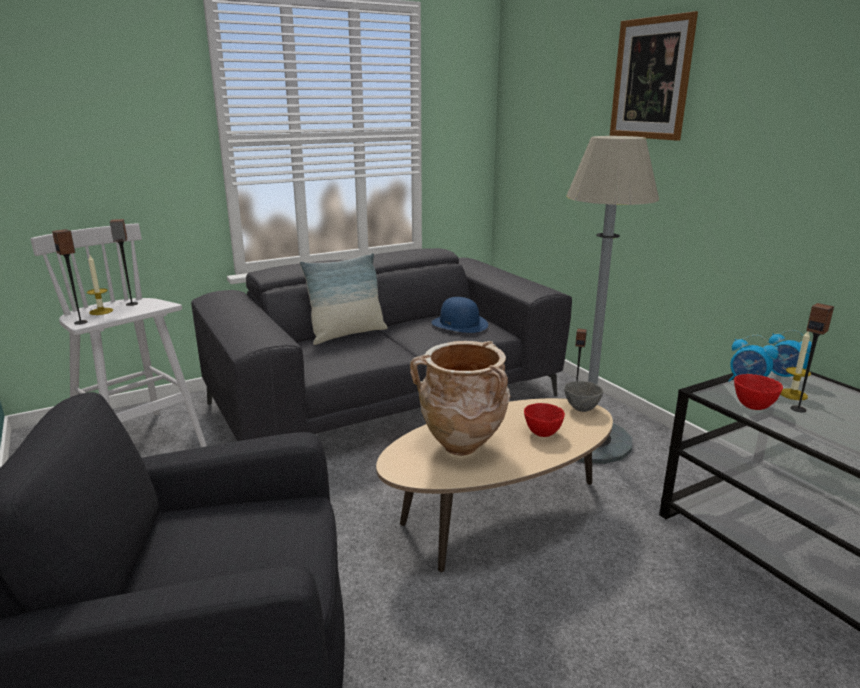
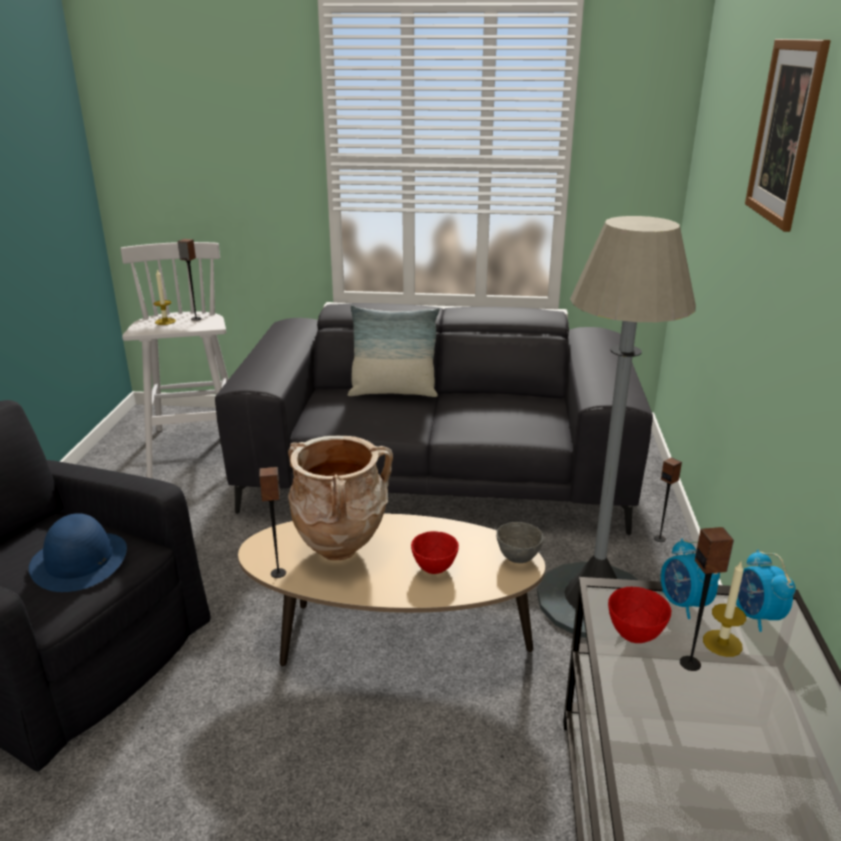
camera: 35 degrees right, 5 degrees up
speaker [52,229,88,325] -> speaker moved to [259,467,286,578]
blue hat [431,297,488,333] -> blue hat moved to [29,513,127,592]

